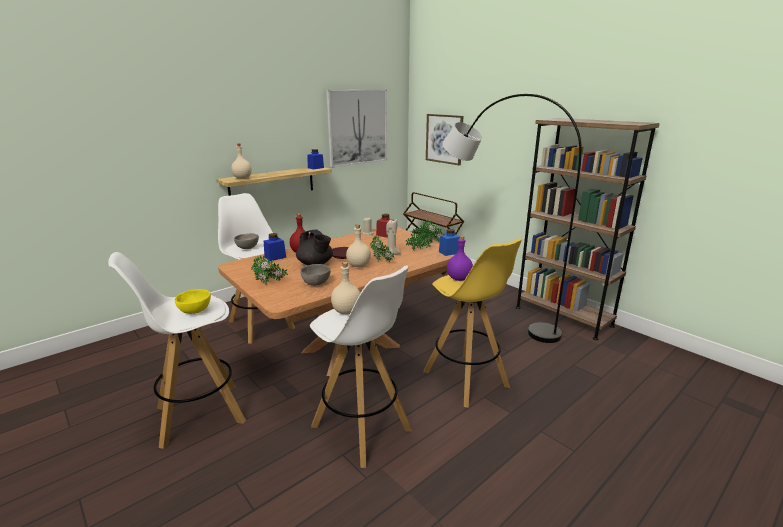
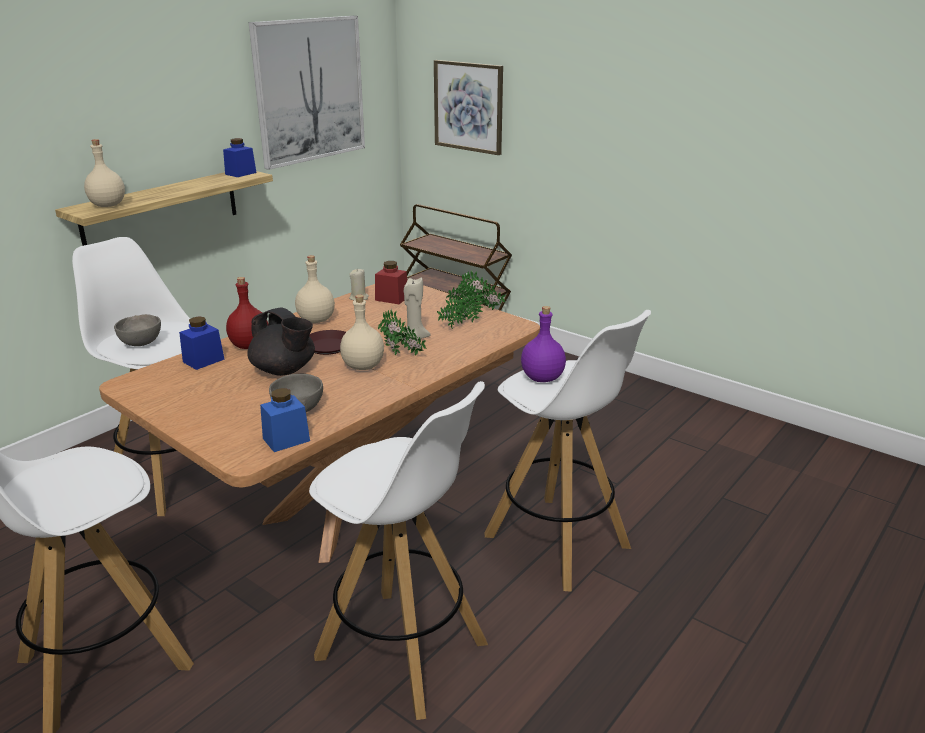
camera: 10 degrees left, 5 degrees up
yellow bowl [175,289,211,314] -> none
potted plant [251,255,288,284] -> none
beige bottle [331,262,360,314] -> beige bottle moved to [295,255,335,323]
yellow stool [423,238,522,408] -> white stool [485,310,651,592]
blue jar [439,229,460,256] -> blue jar moved to [260,388,310,452]
grey floor lamp [442,94,582,343] -> none
brown bookcase [516,118,660,340] -> none

